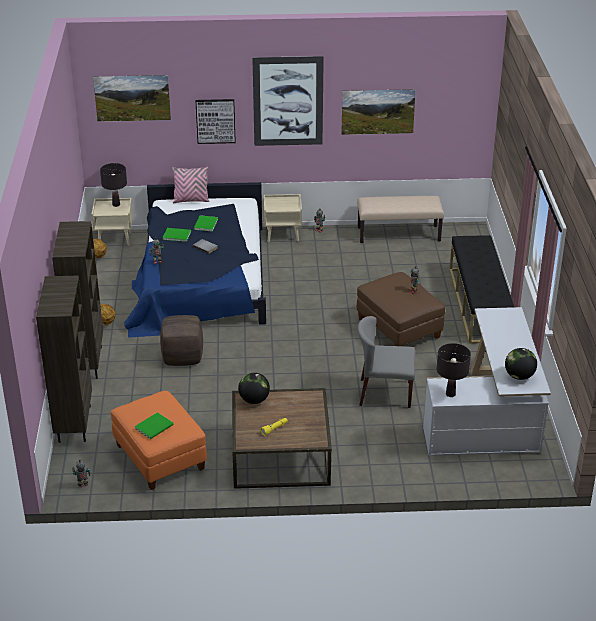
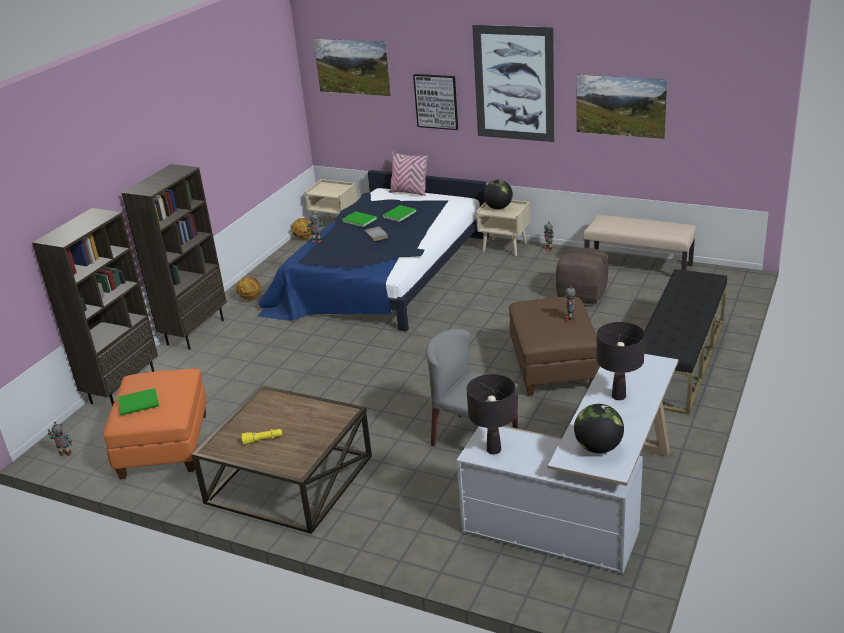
camera: 30 degrees right, 5 degrees down
black table lamp [100,163,127,207] -> black table lamp moved to [596,322,645,400]
brown ottoman [160,315,203,366] -> brown ottoman moved to [556,247,608,304]
globe [238,373,270,404] -> globe moved to [483,180,513,209]

